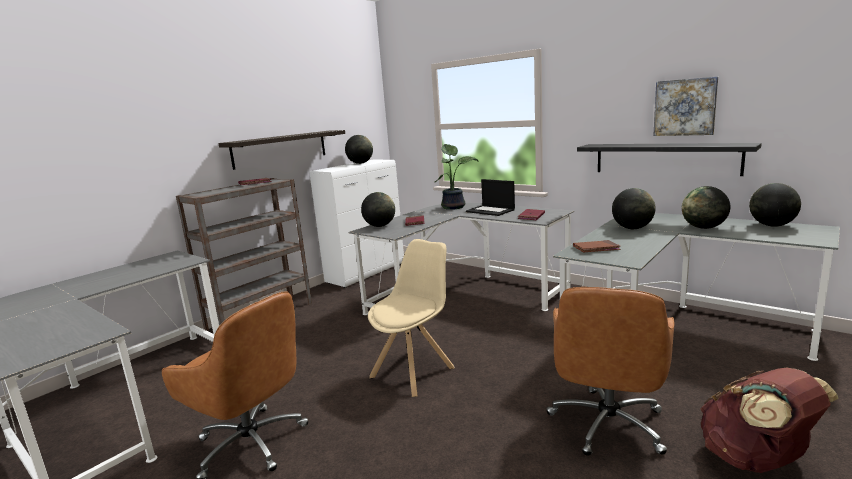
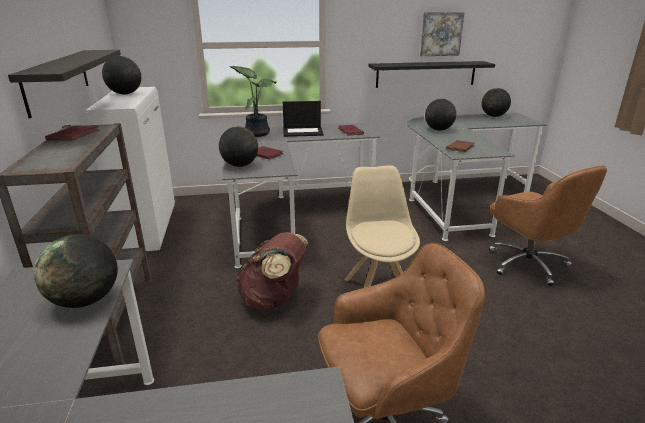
camera: 50 degrees left, 10 degrees up
globe [682,186,731,229] -> globe moved to [34,235,118,308]
brown backpack [700,368,839,473] -> brown backpack moved to [236,233,308,310]

